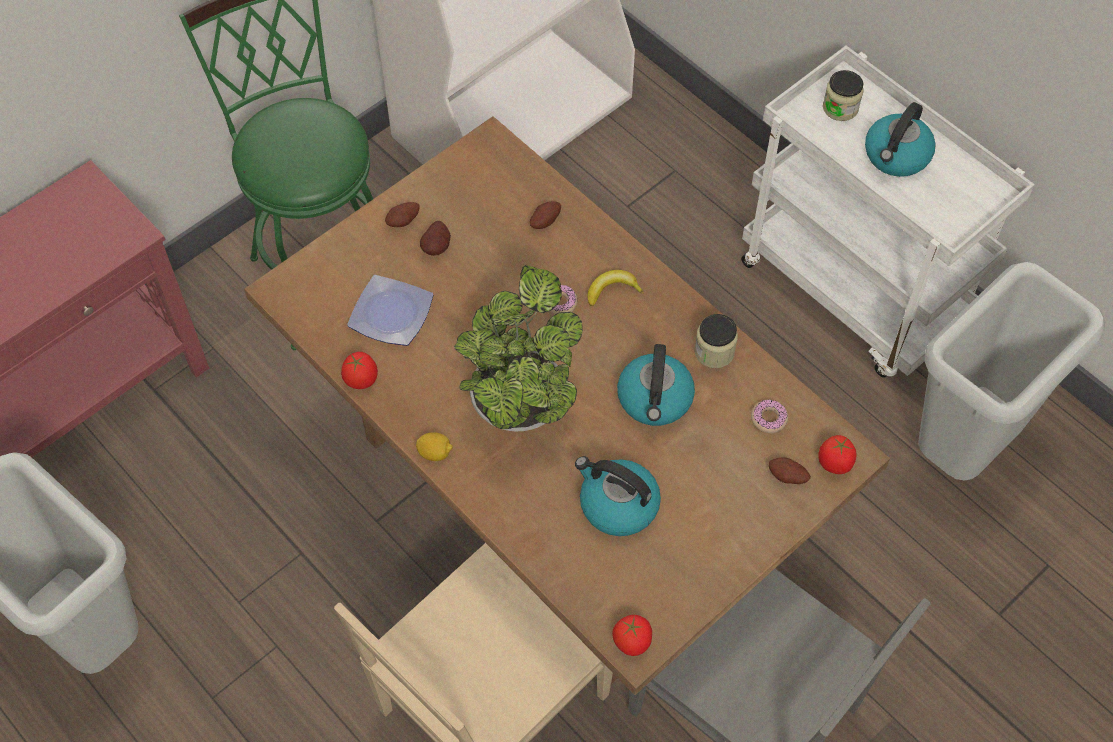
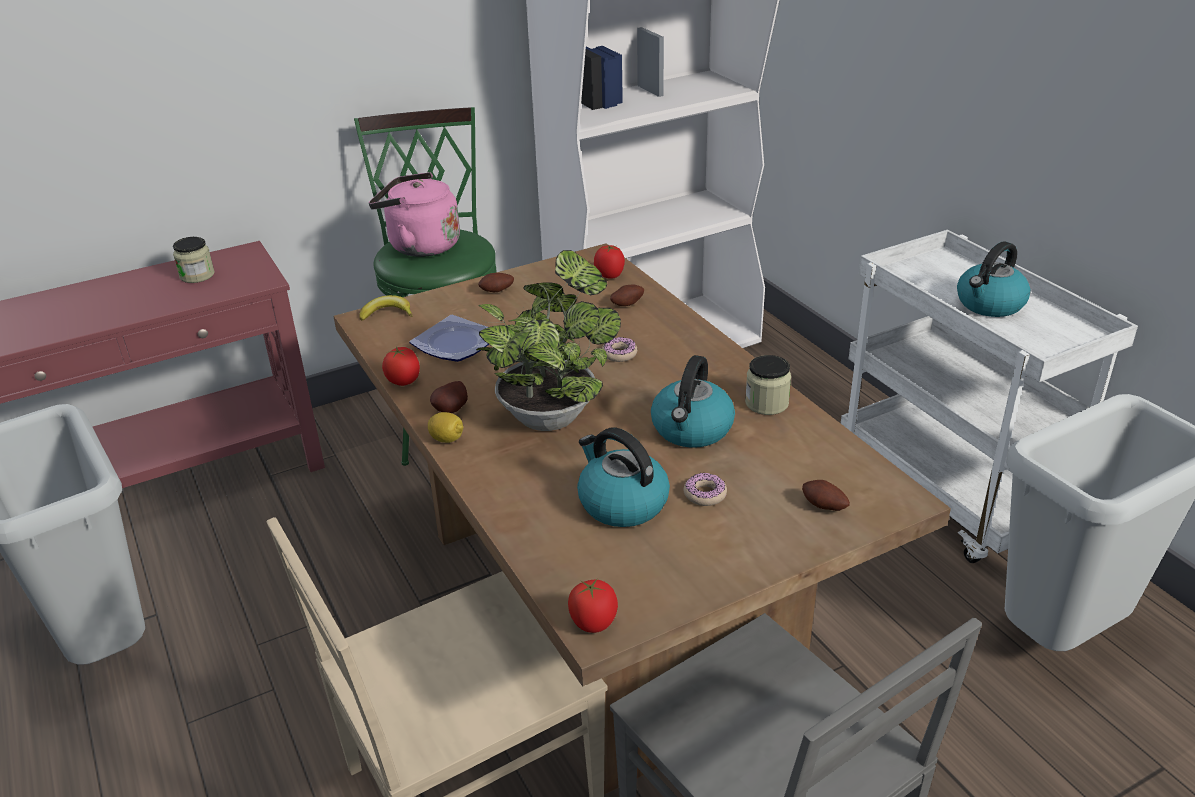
camera: 15 degrees right, 25 degrees down
potato [420,221,451,256] -> potato moved to [430,381,468,413]
banana [587,270,644,306] -> banana moved to [359,295,413,321]
donut [751,399,788,433] -> donut moved to [683,473,727,506]
tomato [819,435,856,474] -> tomato moved to [594,245,625,279]
jar [823,70,864,121] -> jar moved to [173,237,215,283]
none -> pink kettle [369,172,460,257]

